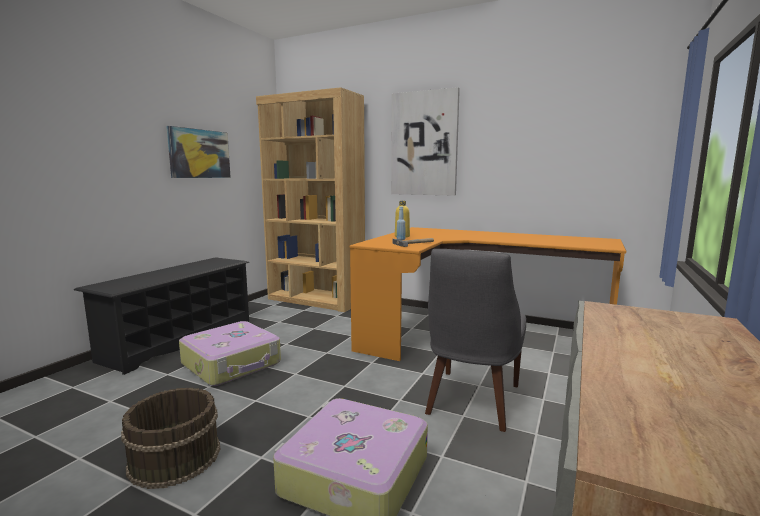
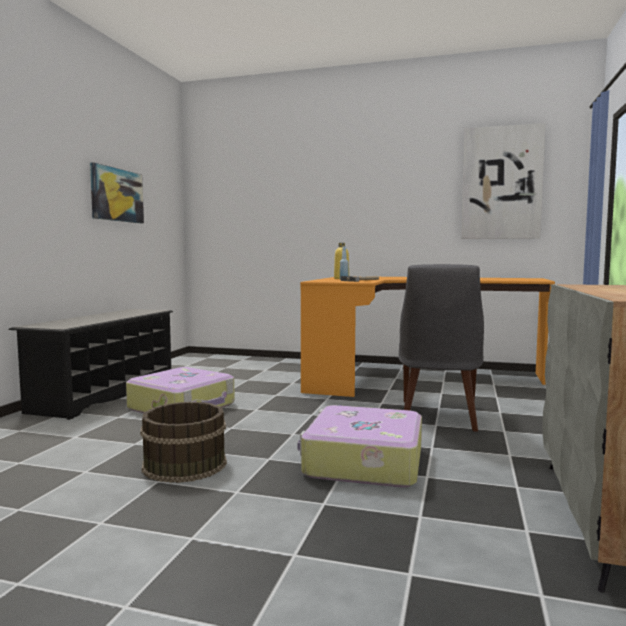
camera: 10 degrees left, 5 degrees down
brown bookcase [256,87,365,312] -> none
picture [391,87,460,196] -> picture moved to [461,123,545,239]

